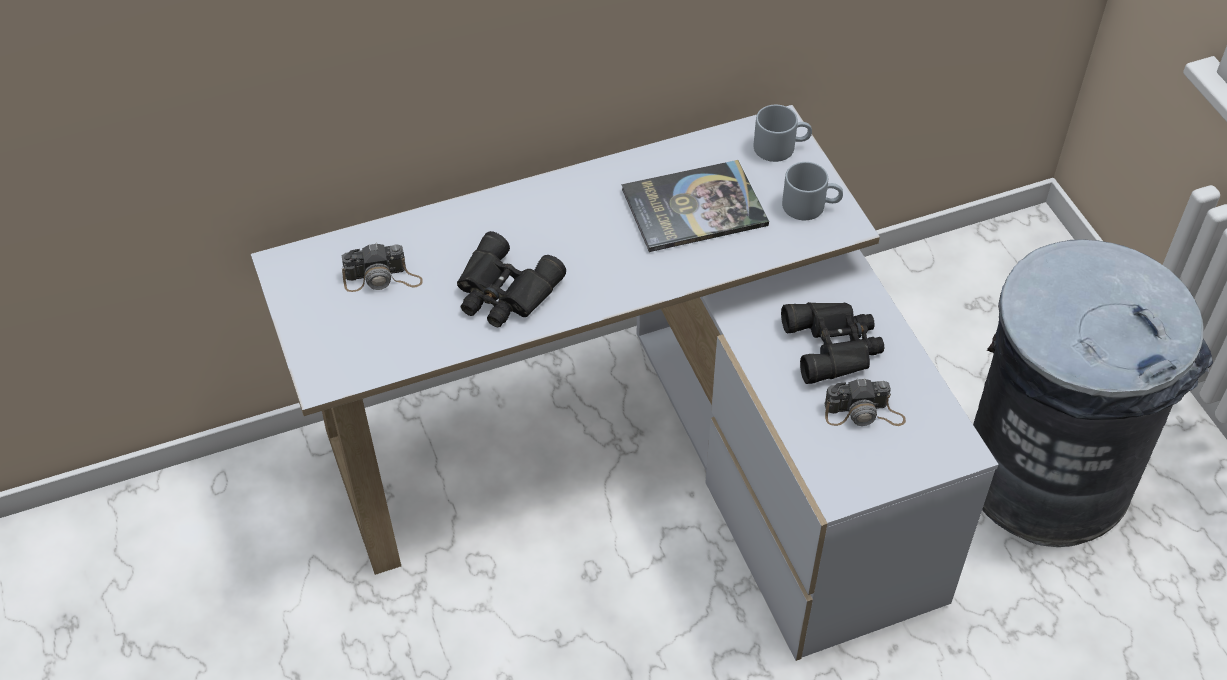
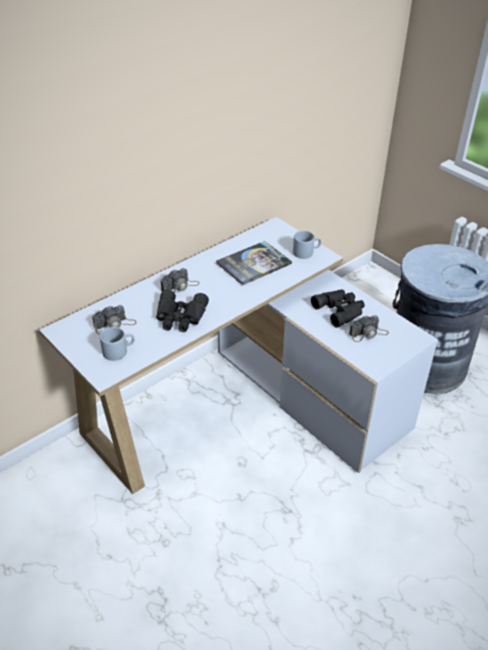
camera: 20 degrees left, 10 degrees down
grey mug [754,105,812,162] -> grey mug moved to [100,327,135,361]
none -> camera [161,268,200,293]

